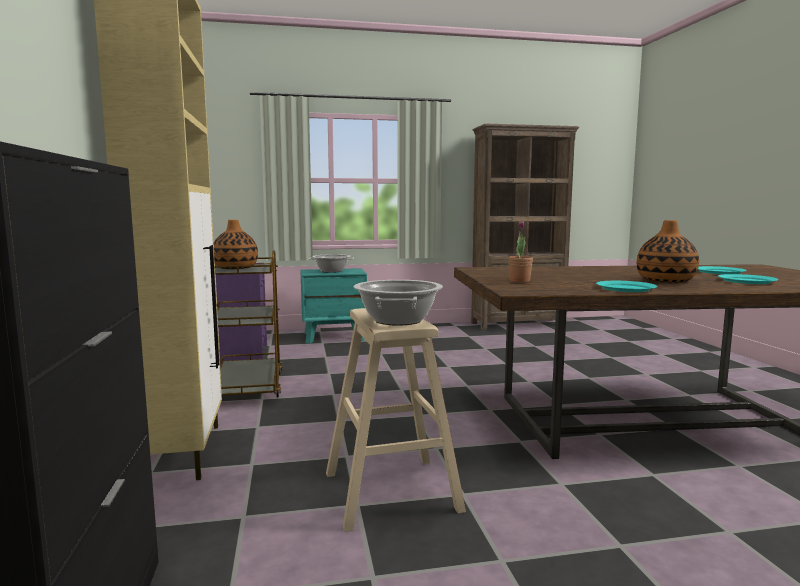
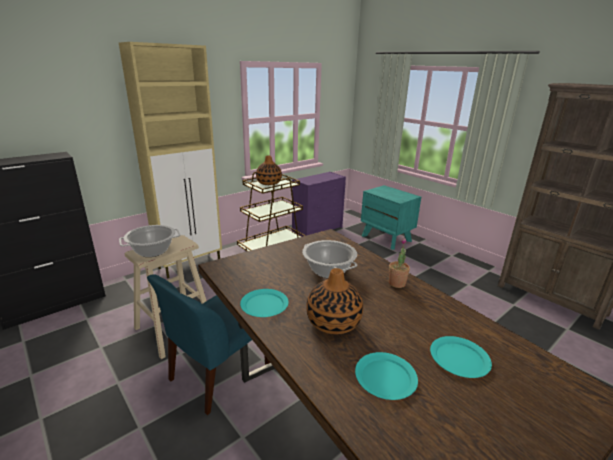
camera: 60 degrees right, 15 degrees up
cooking pot [309,254,354,273] -> cooking pot moved to [302,240,358,278]
potted plant [508,220,533,283] -> potted plant moved to [389,238,410,288]
none -> blue chair [147,274,270,415]

